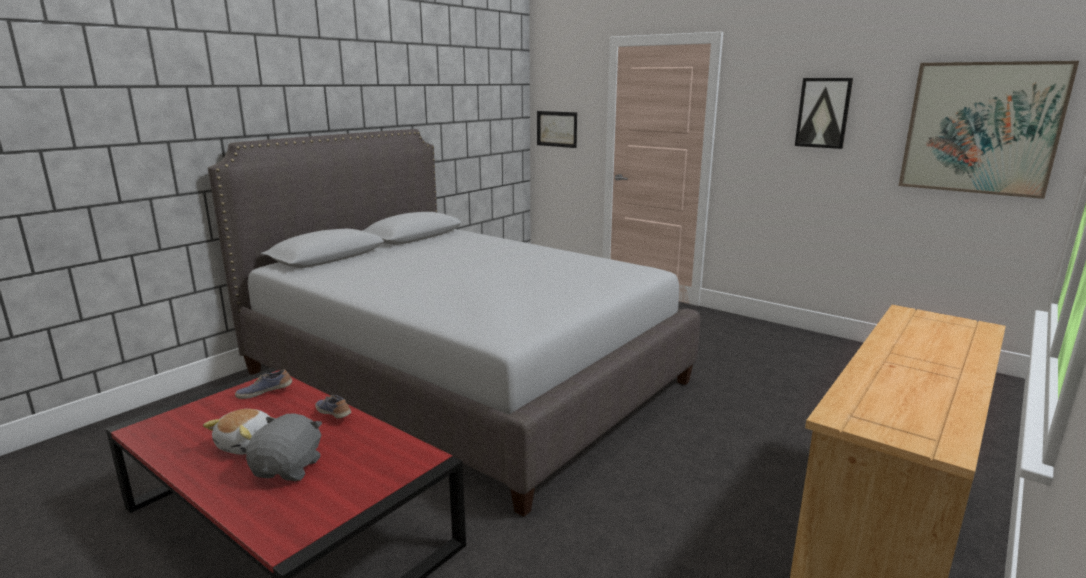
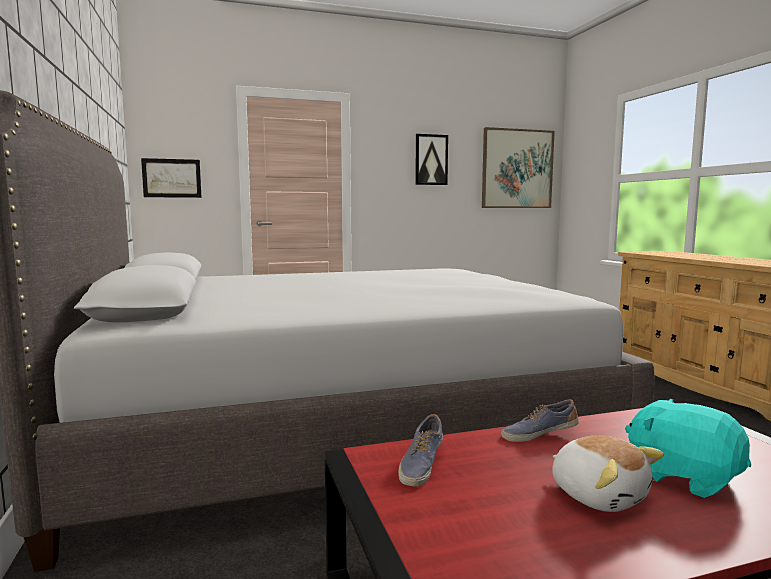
camera: 55 degrees left, 10 degrees down
grey plush toy [246,413,322,481] -> turquoise plush toy [625,399,751,498]

